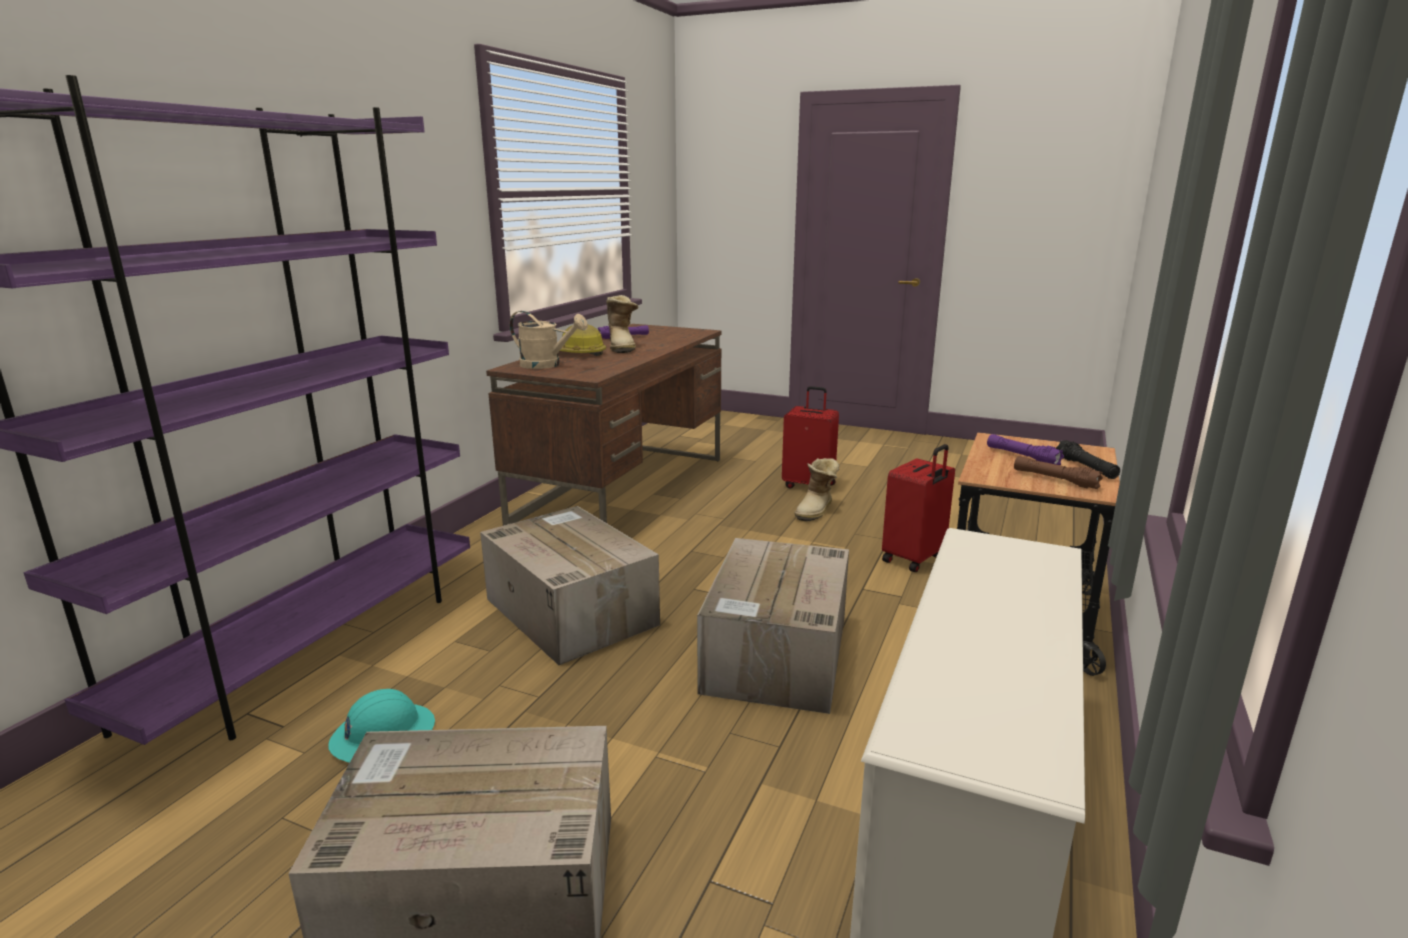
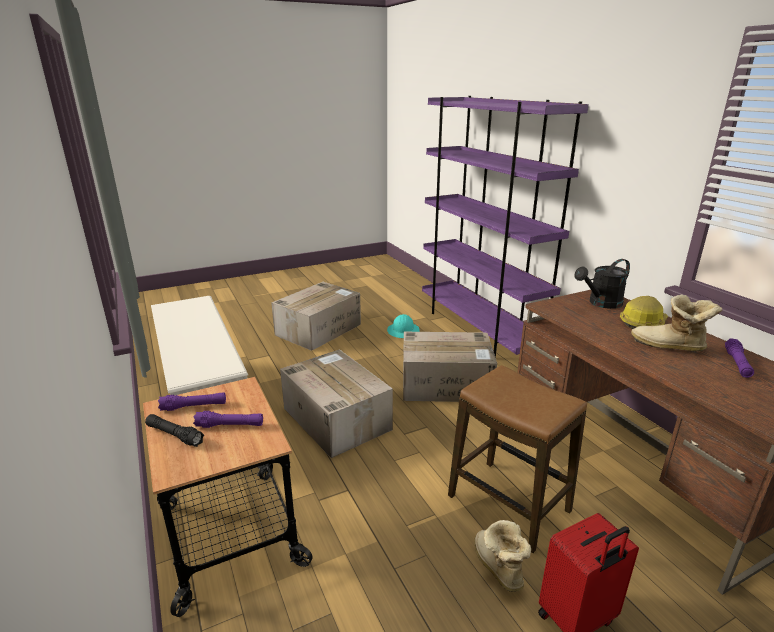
camera: 130 degrees right, 5 degrees up
beige watering can [510,311,588,369] -> black watering can [575,259,630,309]
red suitcase [882,444,955,572] -> none
brown flashlight [1014,456,1103,489] -> purple flashlight [158,392,226,411]
none -> stool [448,365,587,553]

